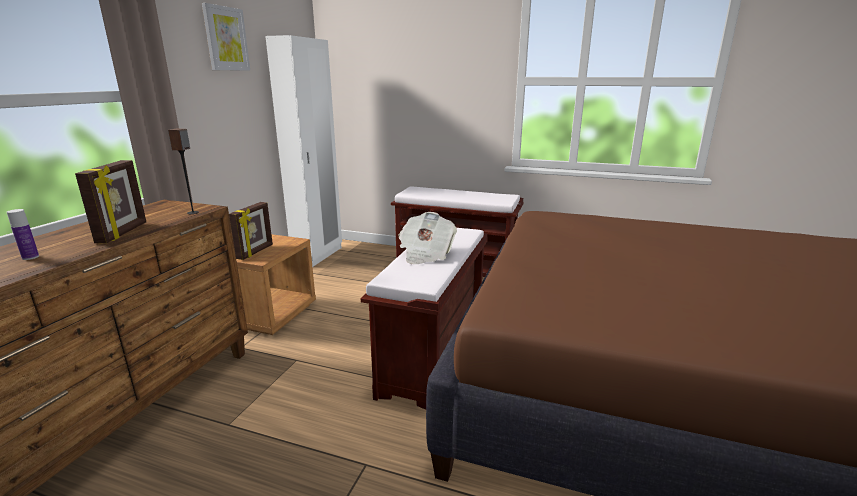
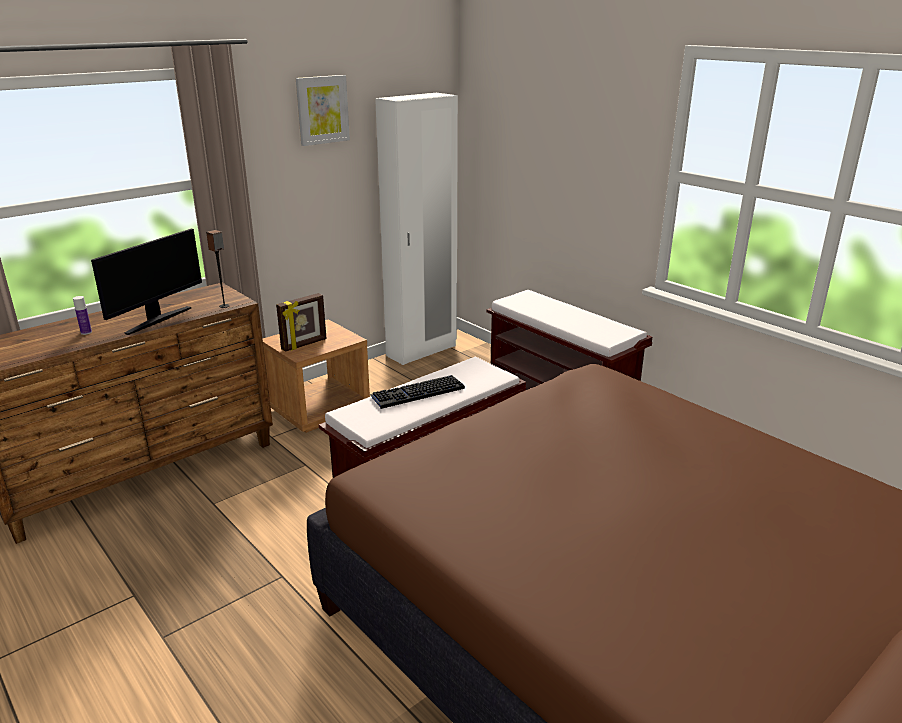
camera: 30 degrees right, 5 degrees up
picture frame [75,160,146,243] -> monitor [91,229,202,335]
newspaper [398,212,457,264] -> keyboard [370,375,465,409]

